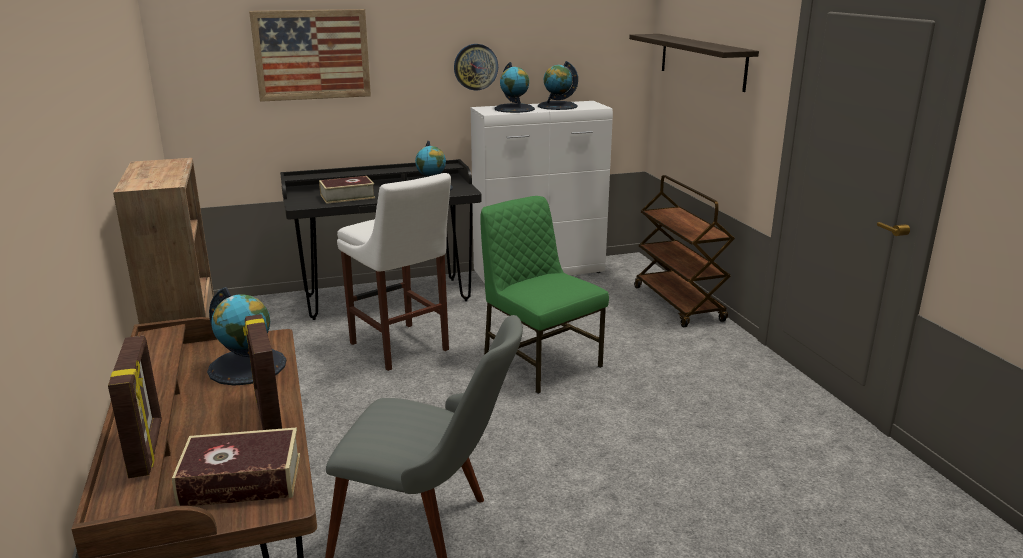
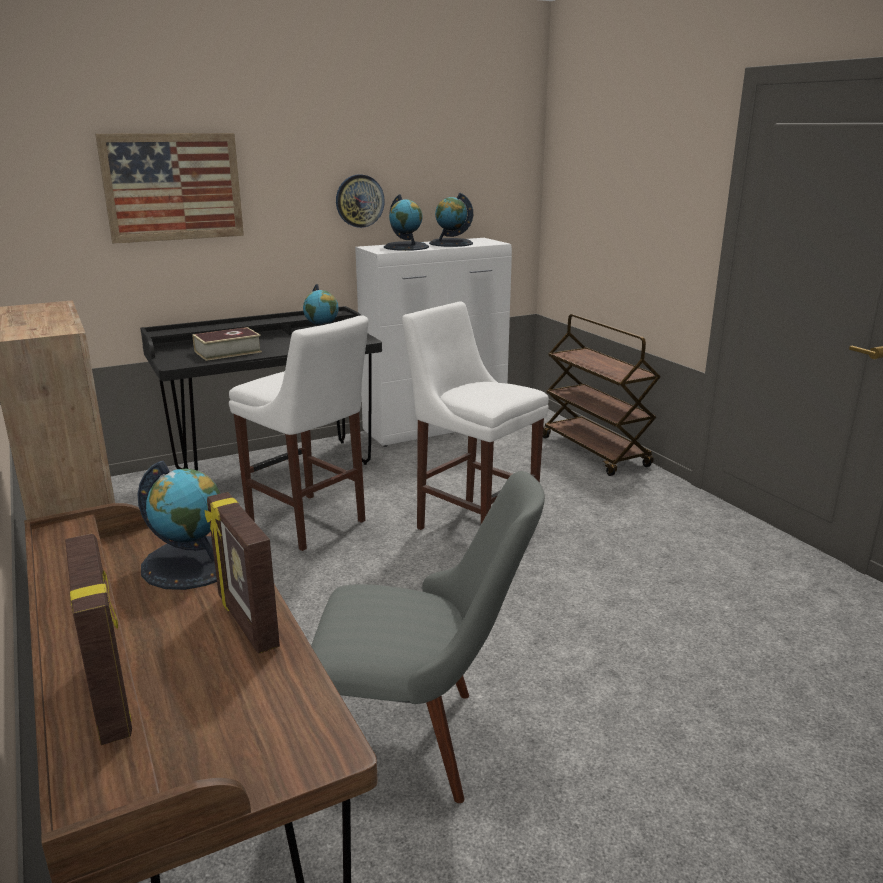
camera: 10 degrees left, 0 degrees up
book [172,427,300,506] -> none
green chair [480,196,609,394] -> white stool [402,301,549,530]
shelf [629,34,759,92] -> none

